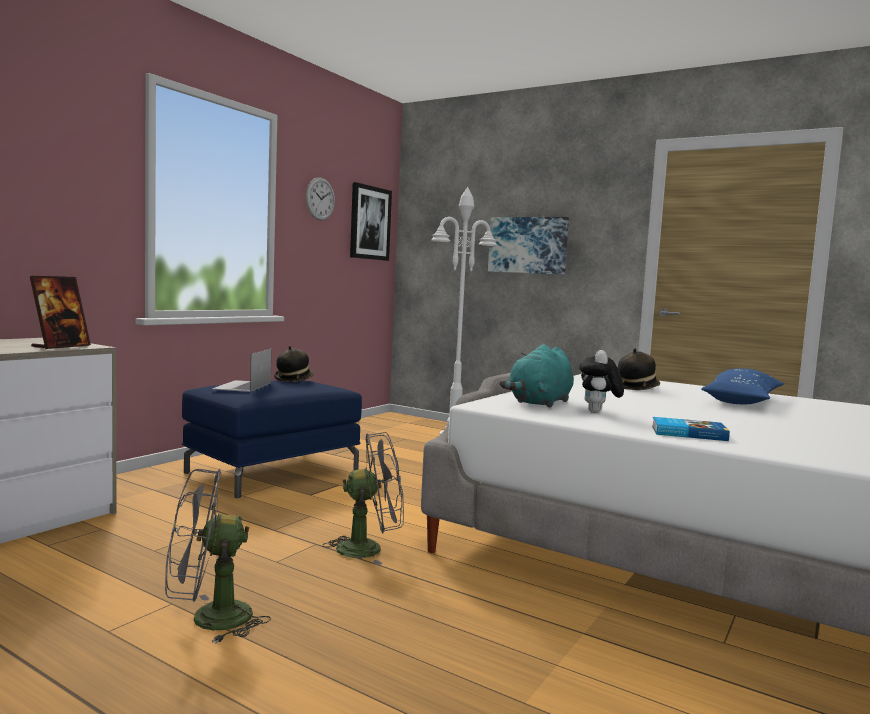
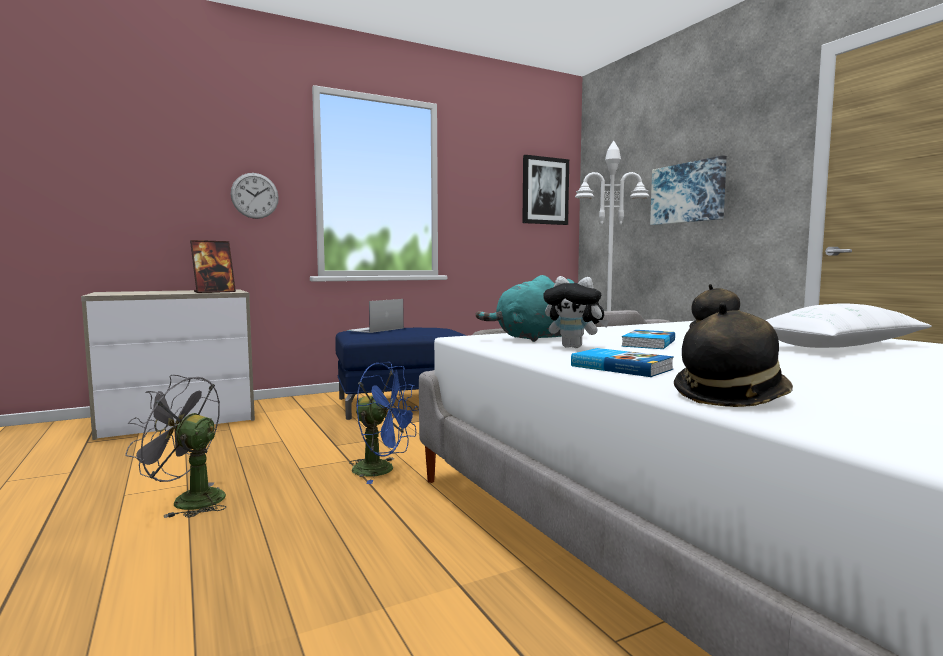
camera: 30 degrees right, 0 degrees up
hat [274,346,314,382] -> hat moved to [674,302,793,407]
wall clock [306,177,335,220] -> wall clock moved to [231,173,279,219]
grey fan [322,432,404,565] -> blue fan [349,362,419,484]
plush toy [579,350,624,413] -> plush toy turned 105 degrees counterclockwise [543,276,609,348]
blue pillow [701,368,784,404] -> white pillow [766,303,932,348]
none -> book [621,330,675,349]

